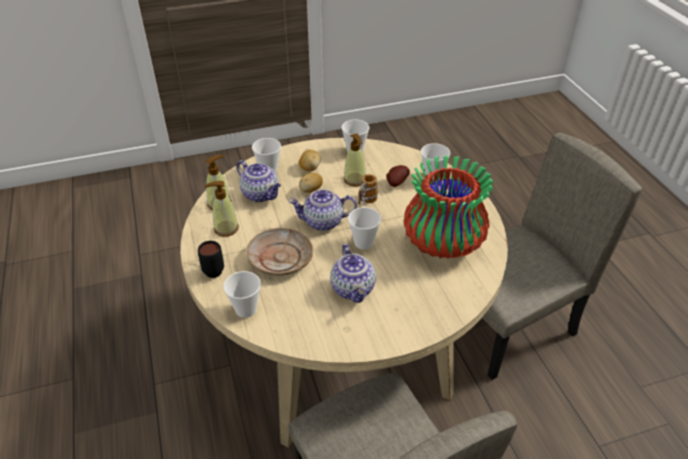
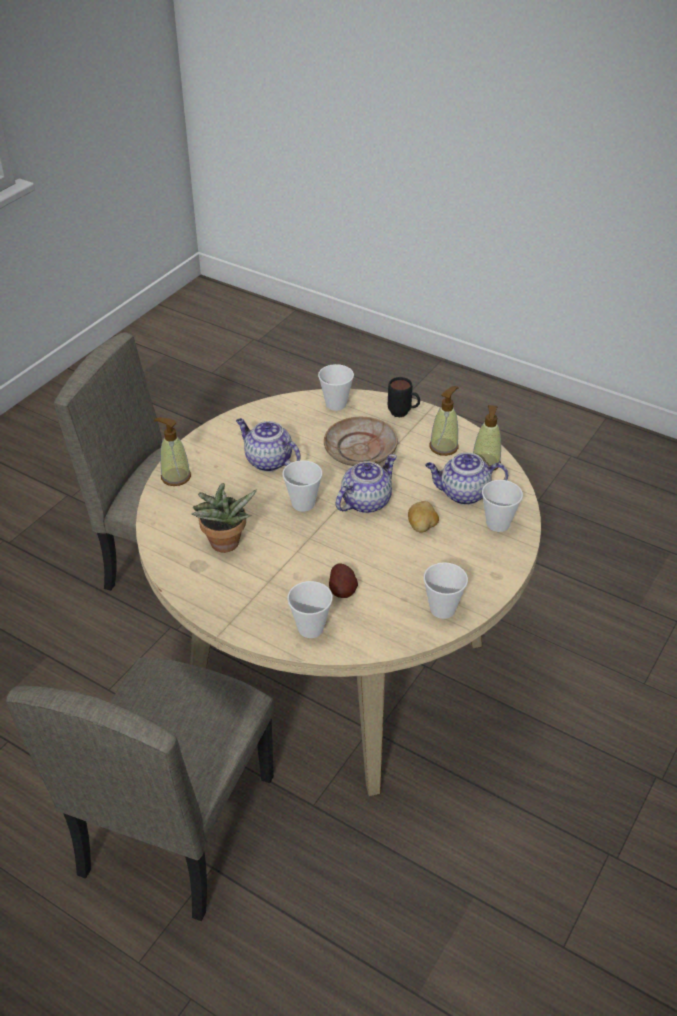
camera: 140 degrees right, 0 degrees up
potato [299,150,321,171] -> none
soap dispenser [344,133,366,186] -> soap dispenser moved to [154,417,191,486]
mug [358,174,378,204] -> none
vase [404,155,493,259] -> potted plant [191,483,257,553]

